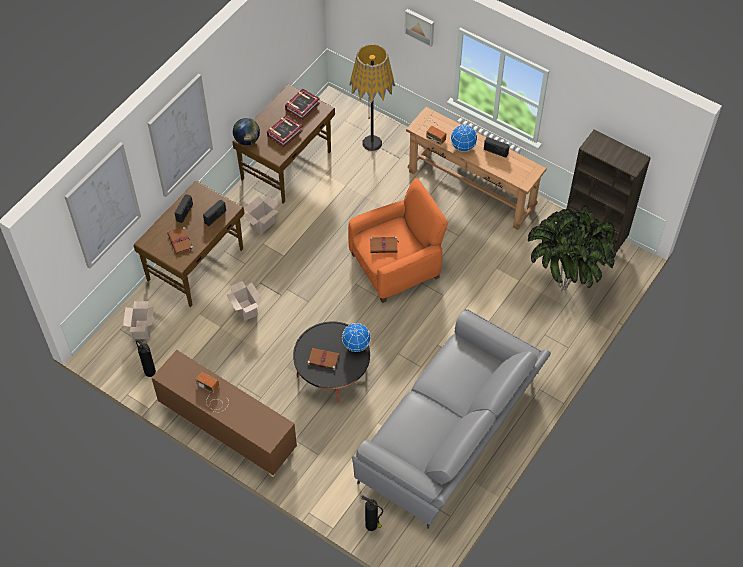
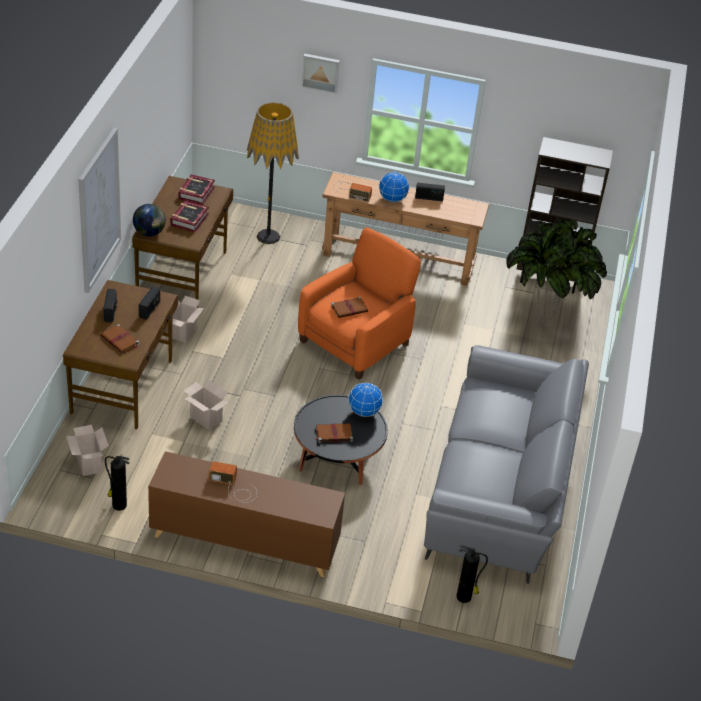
camera: 25 degrees left, 15 degrees down
picture [64,142,141,269] -> none

